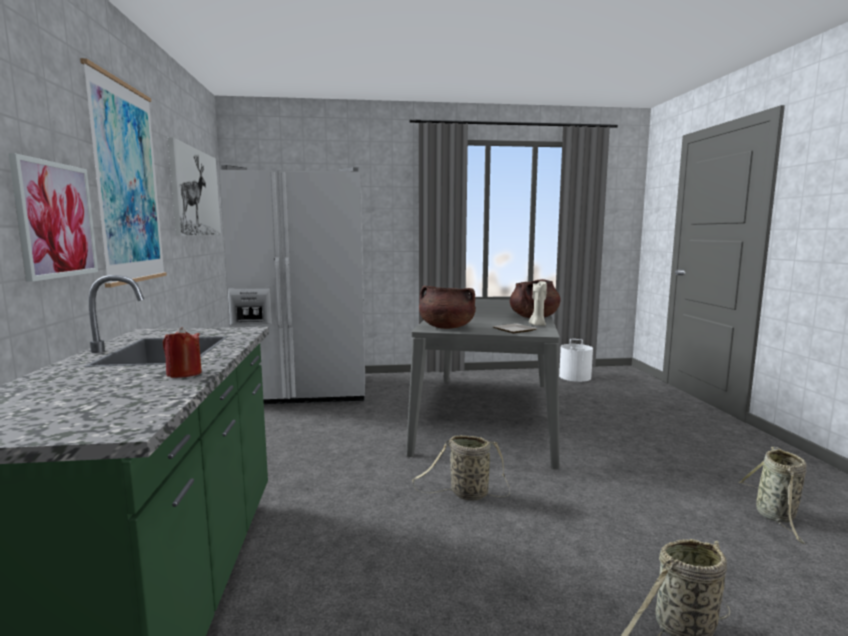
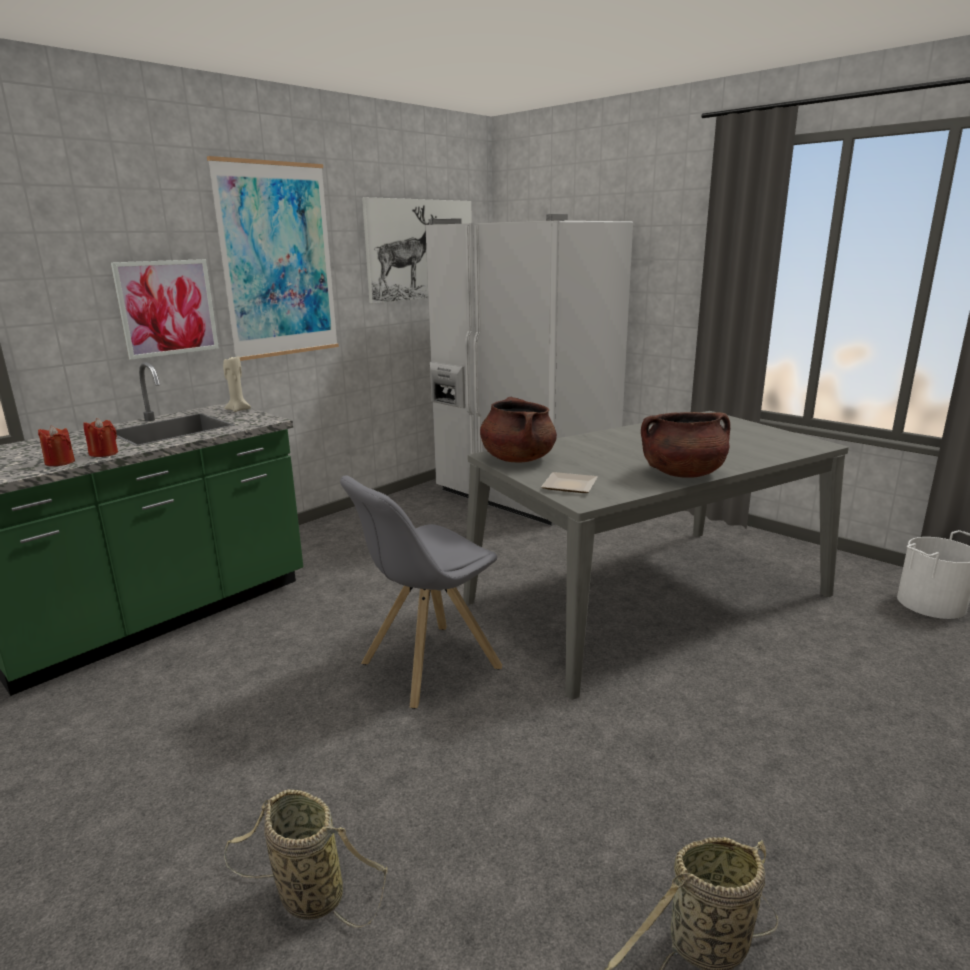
camera: 50 degrees right, 10 degrees up
basket [412,435,510,500] -> grey chair [340,475,502,709]
beige candle [529,281,547,326] -> beige candle moved to [223,355,251,412]
none -> red candle [38,426,75,466]

